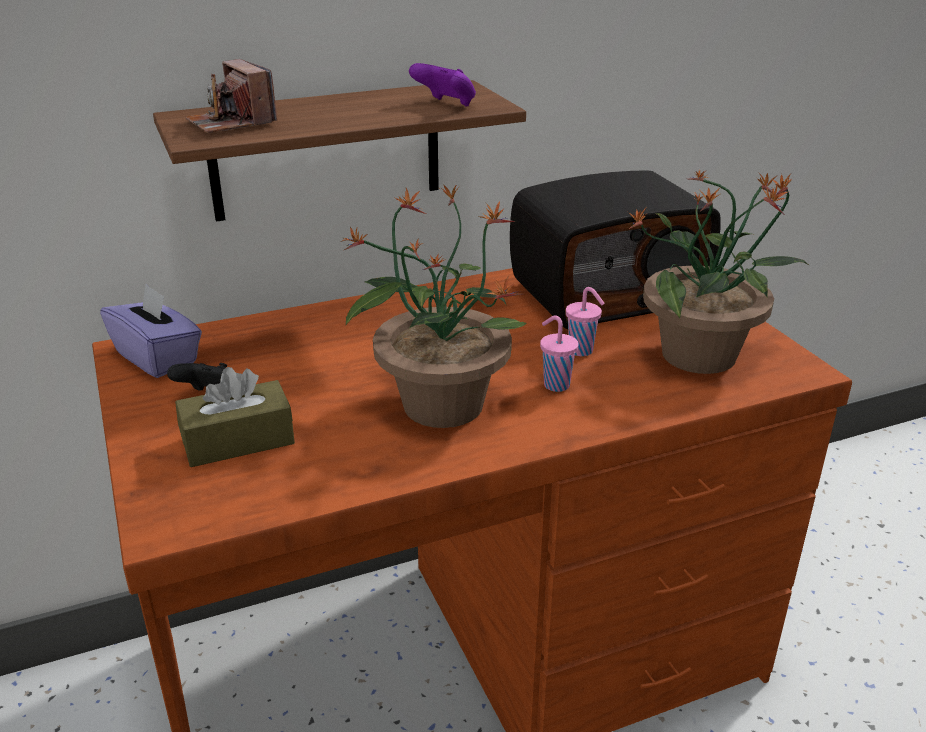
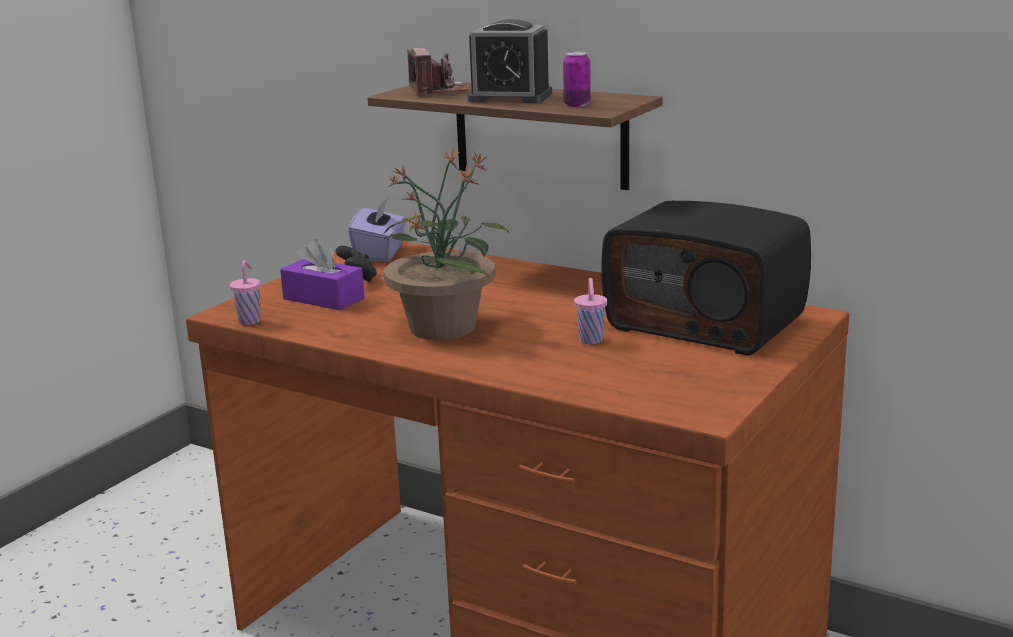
camera: 55 degrees right, 10 degrees down
brown tissue box [175,367,295,467] -> purple tissue box [280,239,365,310]
camera [185,59,277,133] -> camera turned 150 degrees clockwise [407,48,468,95]
purple game controller [409,63,476,107] -> can [563,52,591,107]
pink cup [540,316,579,392] -> pink cup moved to [230,260,261,325]
potted plant [628,170,809,374] -> none
none -> alarm clock [468,19,552,103]

